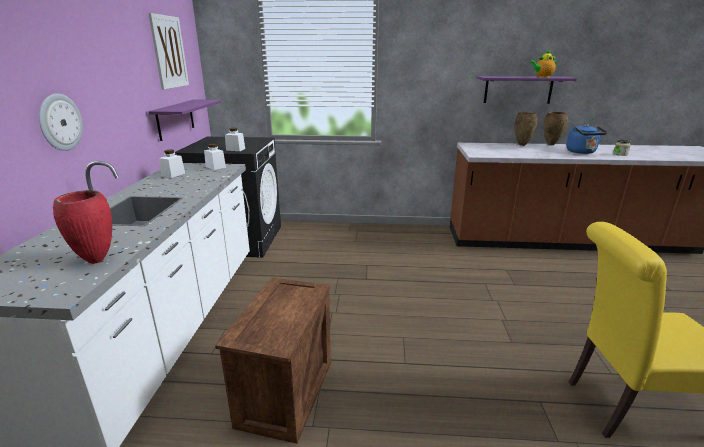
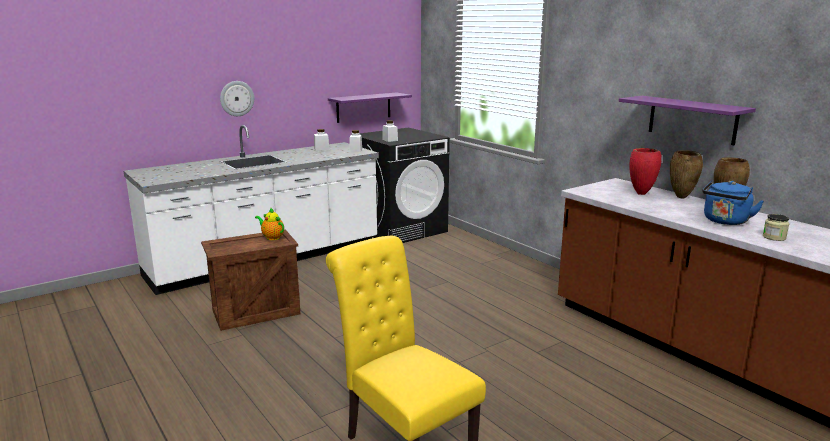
camera: 50 degrees right, 5 degrees down
red vase [53,190,112,264] -> red vase moved to [629,148,661,195]
picture [148,13,189,90] -> none
teapot [529,49,557,78] -> teapot moved to [255,208,284,240]

